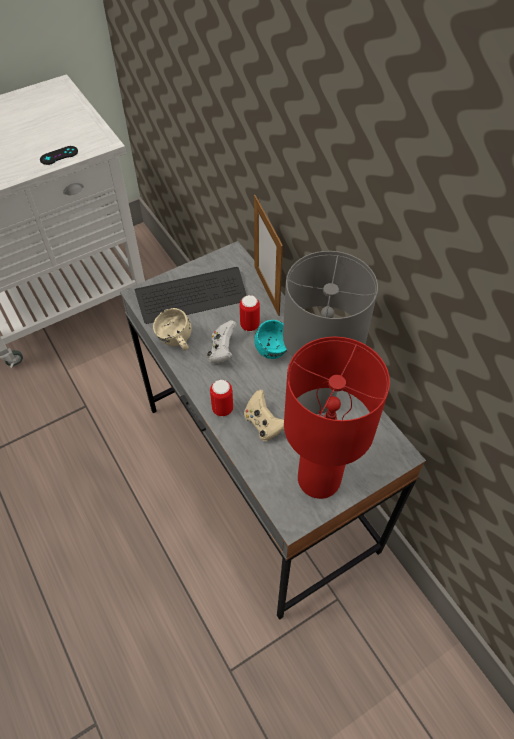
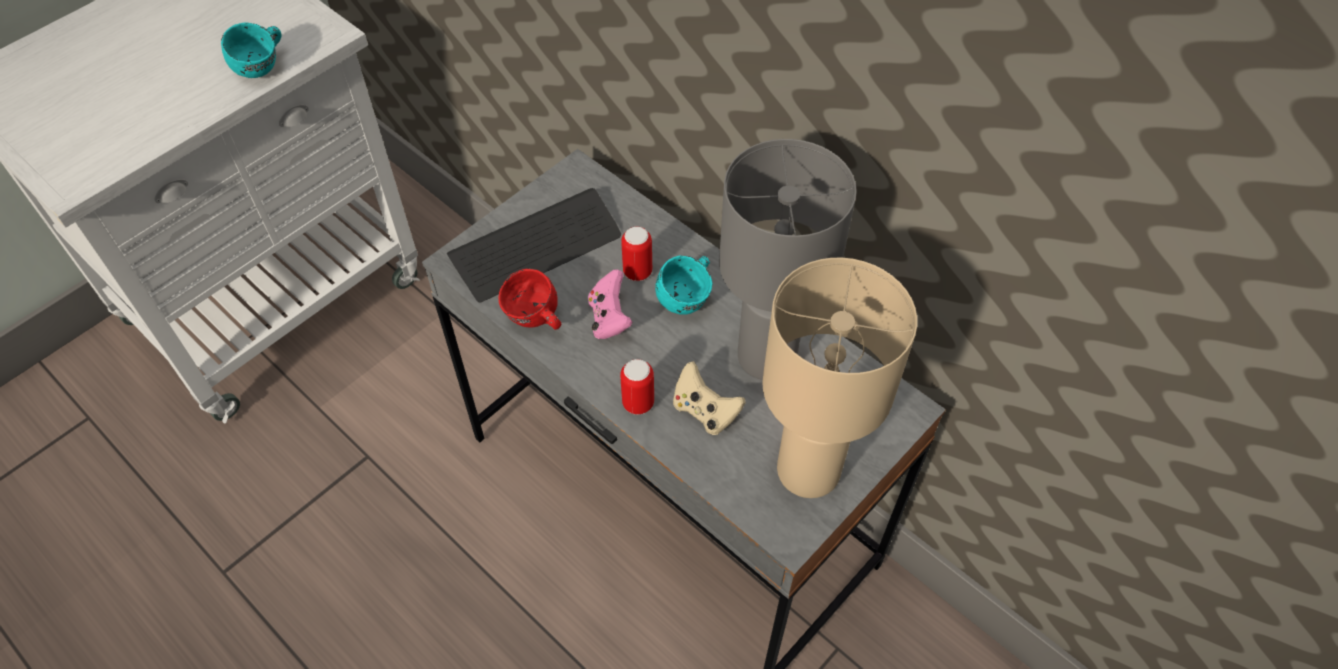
camera: 15 degrees left, 0 degrees up
black game controller [40,146,78,165] -> turquoise mug [221,22,282,78]
beige mug [153,308,192,351] -> red mug [498,268,561,330]
white game controller [207,320,237,363] -> pink game controller [588,269,633,339]
picture frame [254,195,283,316] -> none
red table lamp [284,337,390,499] -> beige table lamp [762,258,917,498]

